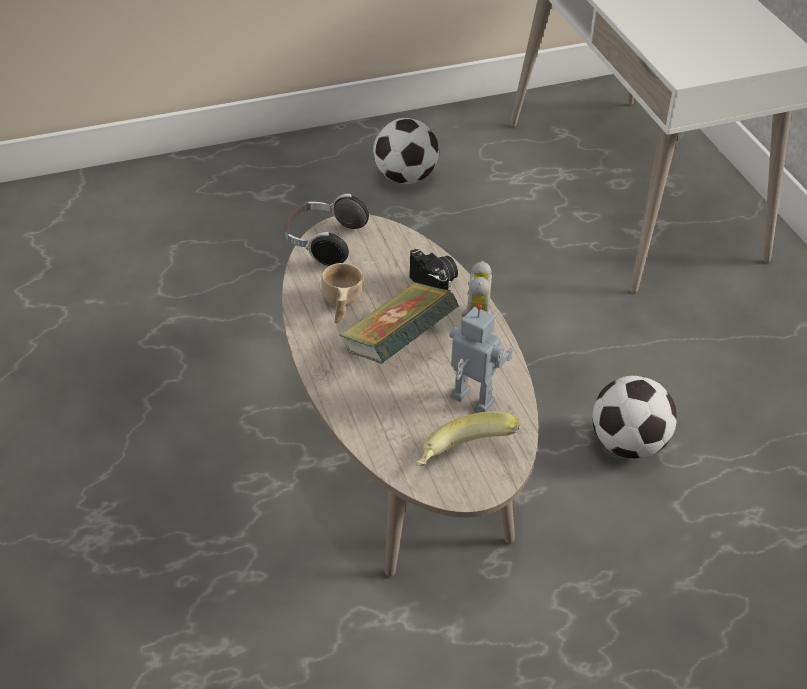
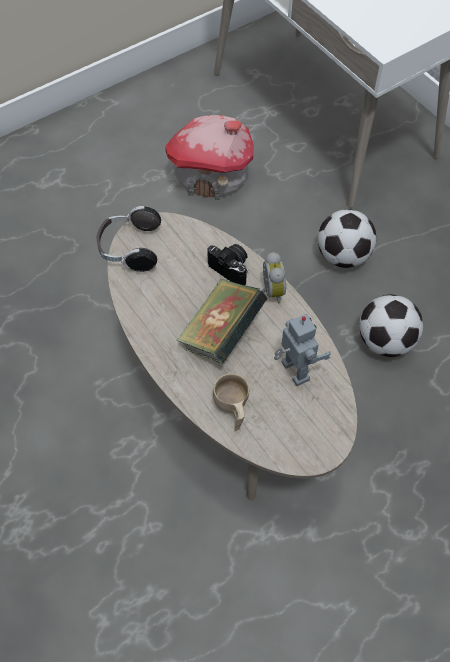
camera: 15 degrees left, 15 degrees up
beige cup [321,263,363,323] -> beige cup moved to [213,374,249,431]
football [373,118,439,184] -> football moved to [318,209,376,268]
banana [416,411,520,466] -> none
toy robot [449,304,513,412] -> toy robot turned 45 degrees clockwise [274,314,331,386]
none -> toy house [165,115,253,200]

